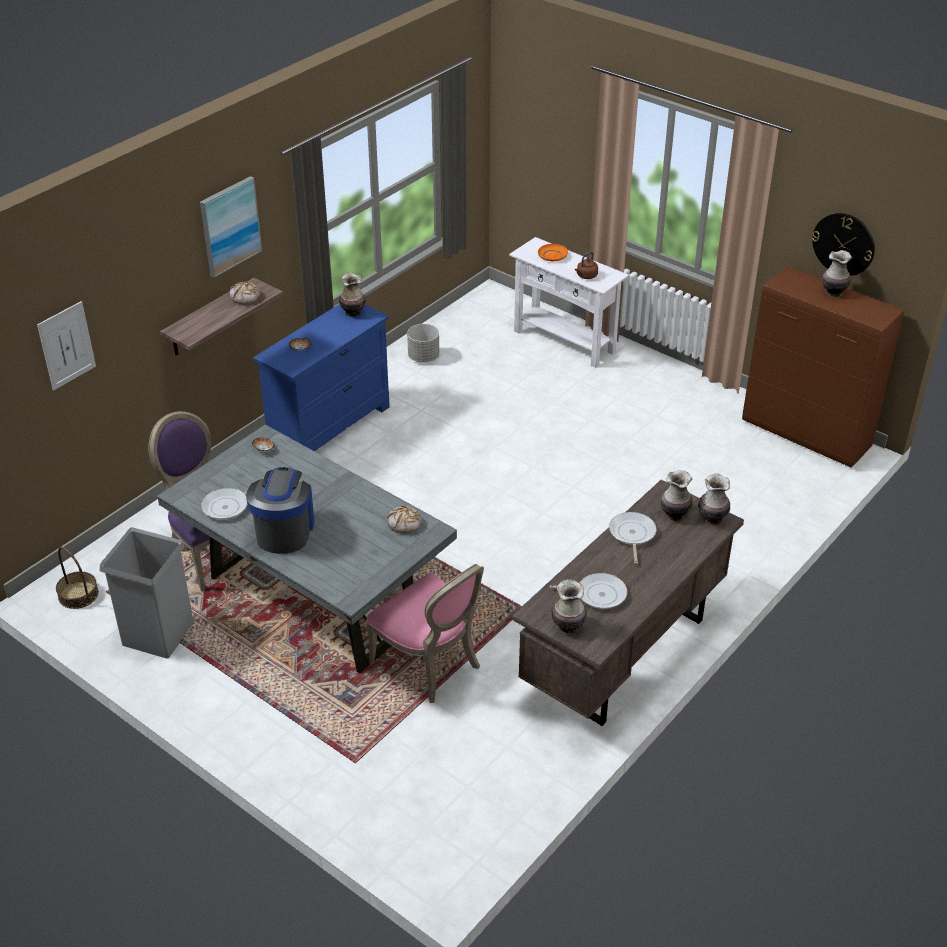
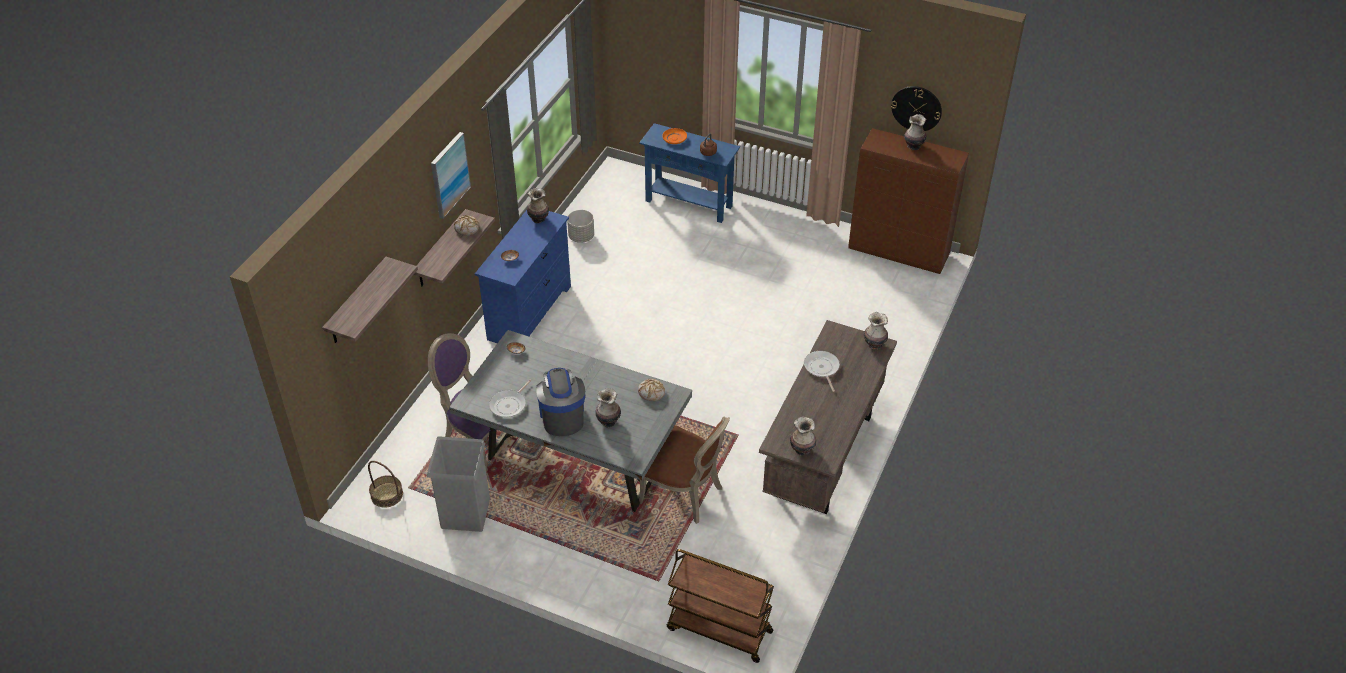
camera: 15 degrees left, 5 degrees up
picture [37,301,96,390] -> shelf [322,257,418,343]
pink chair [366,564,484,703] -> brown chair [639,416,730,524]
white console table [509,237,629,368] -> blue console table [639,123,740,223]
frying pan [550,573,627,609] -> none
vase [660,470,693,521] -> vase moved to [595,388,621,427]
none -> brown cart [667,549,774,663]

